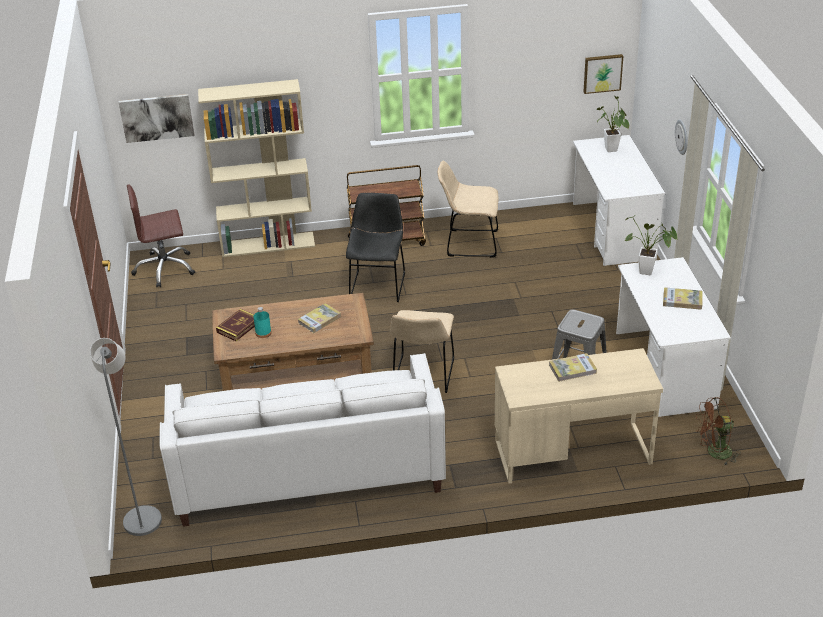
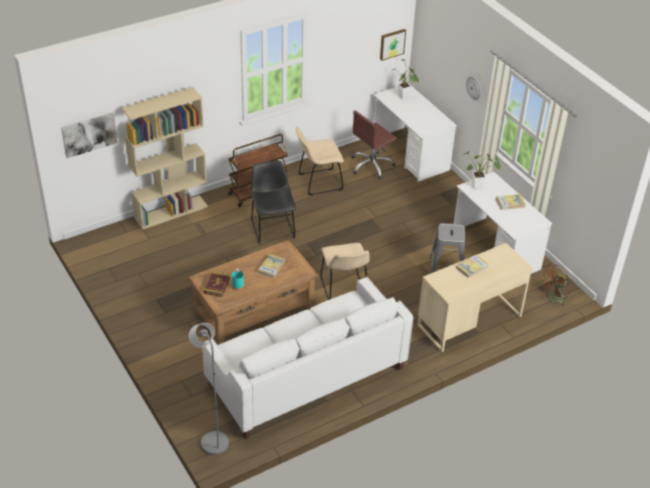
camera: 25 degrees left, 5 degrees up
brown office chair [127,184,195,287] -> brown office chair moved to [351,111,397,180]

